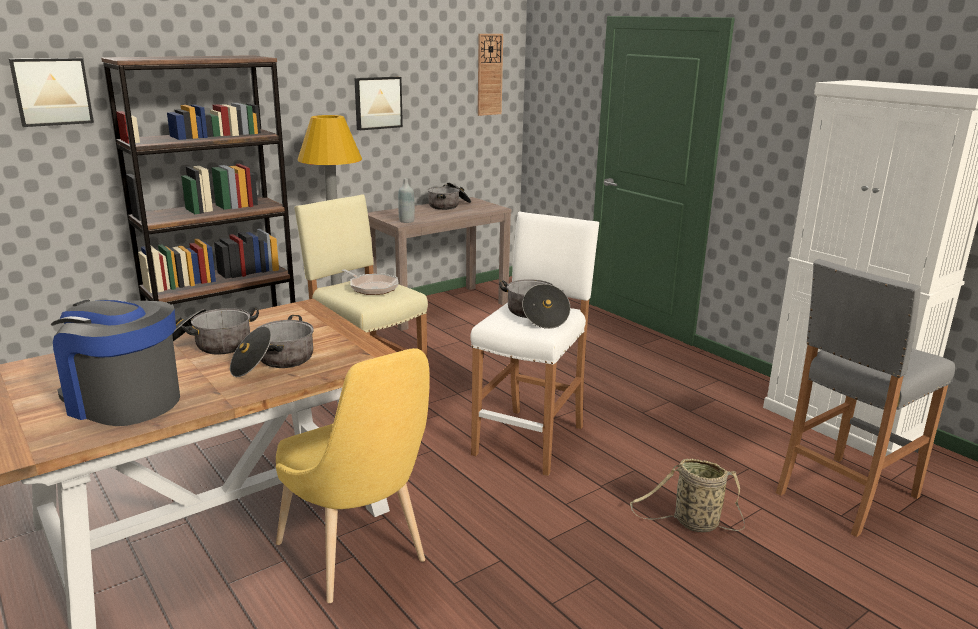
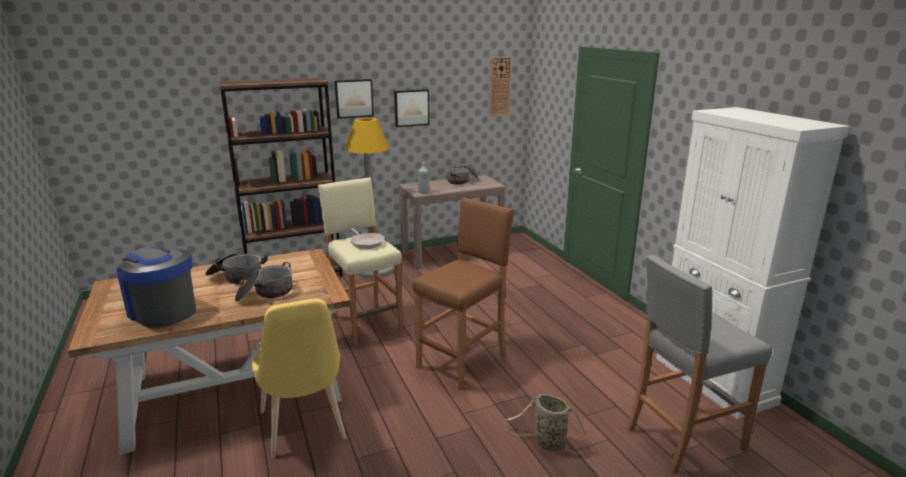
camera: 15 degrees right, 0 degrees up
picture [9,58,94,127] -> picture moved to [335,79,374,119]
white stool [470,211,599,476] -> brown stool [413,197,514,391]
cooking pot [499,279,570,329] -> none

